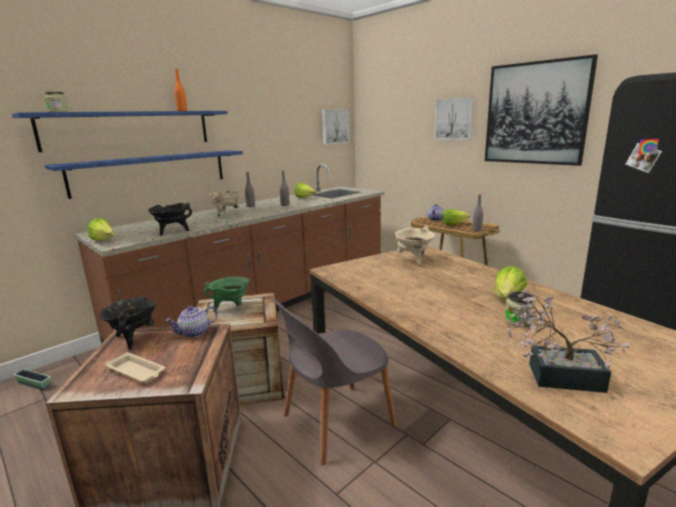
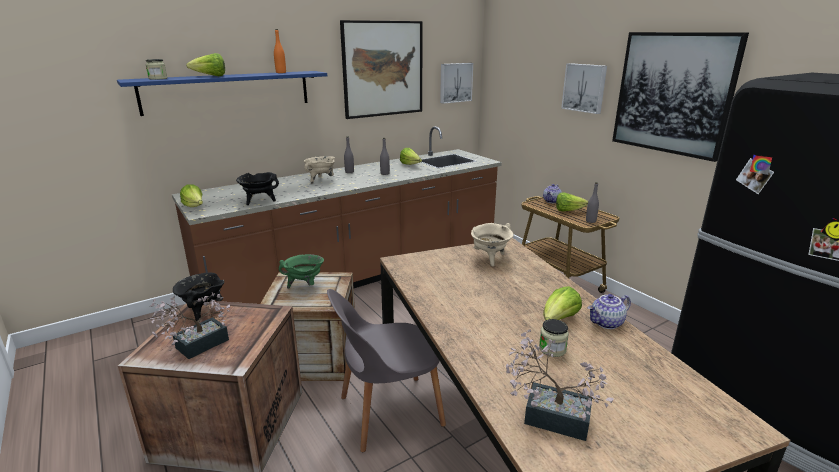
camera: 10 degrees right, 5 degrees up
planter [13,369,51,390] -> none
blue shelf [45,150,243,199] -> none
beige tray [105,352,165,383] -> potted plant [150,293,230,359]
teapot [165,306,217,338] -> teapot moved to [588,294,631,329]
none -> lettuce [186,53,225,76]
none -> picture [340,20,422,119]

